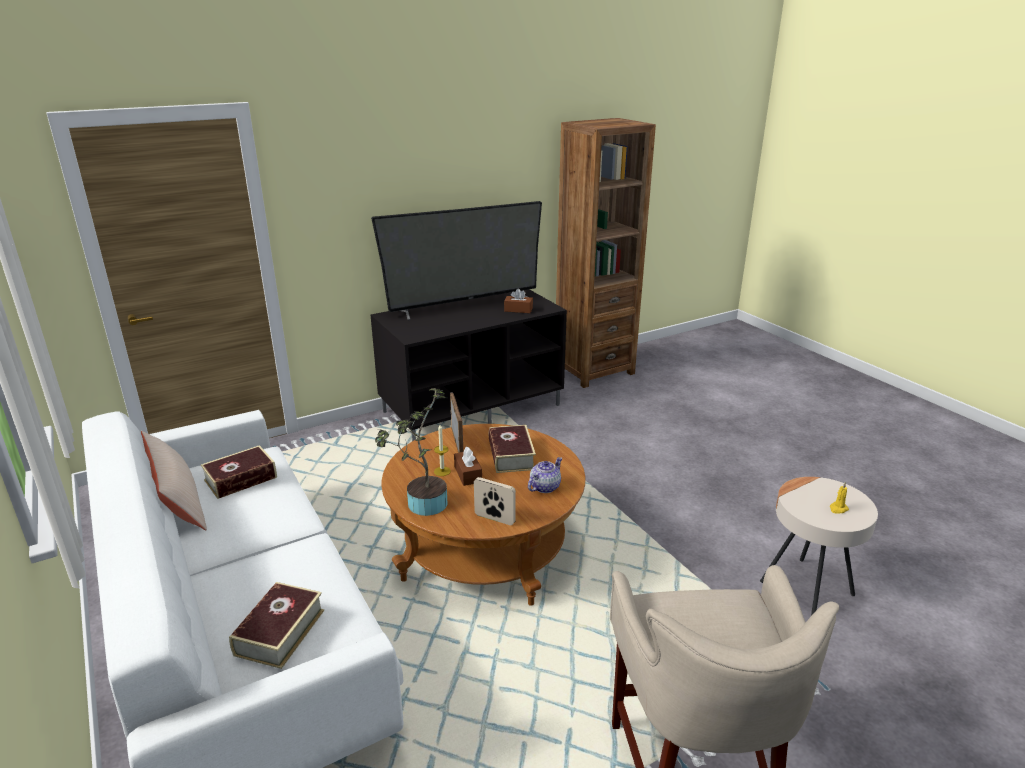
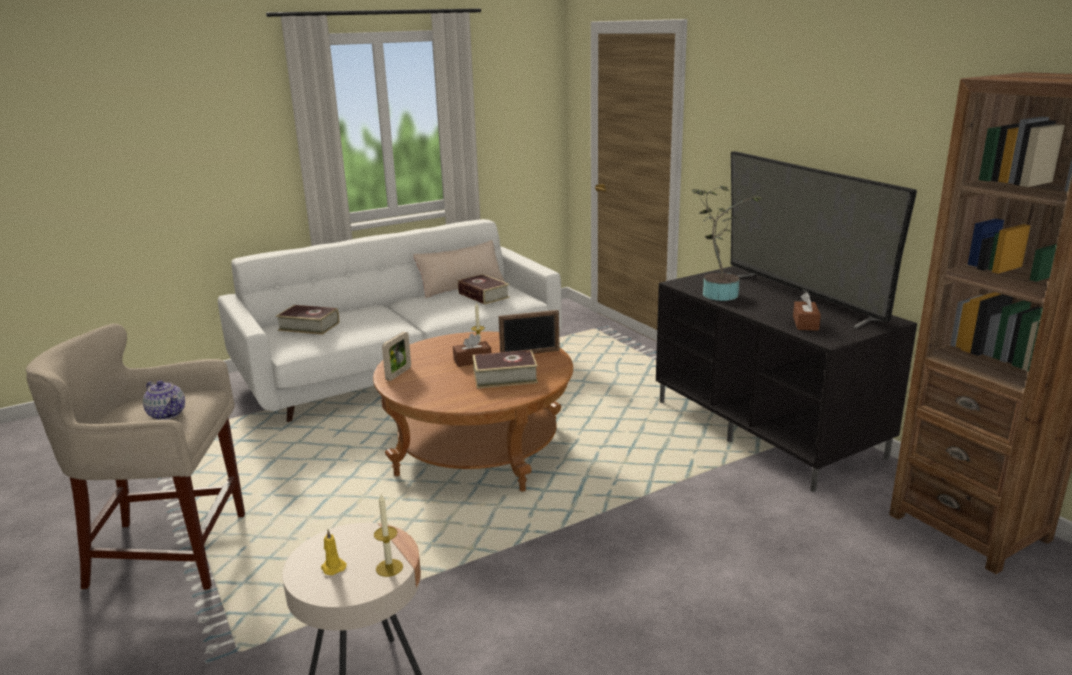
camera: 90 degrees right, 5 degrees down
potted plant [375,388,448,516] -> potted plant moved to [692,186,763,301]
teapot [528,457,562,493] -> teapot moved to [143,380,185,420]
none -> candle [374,494,403,577]

